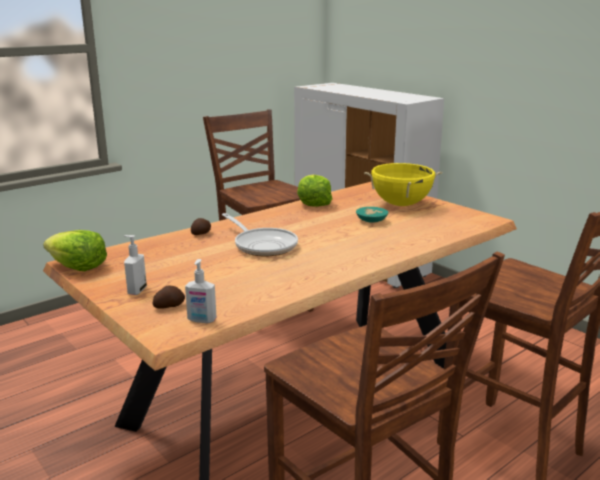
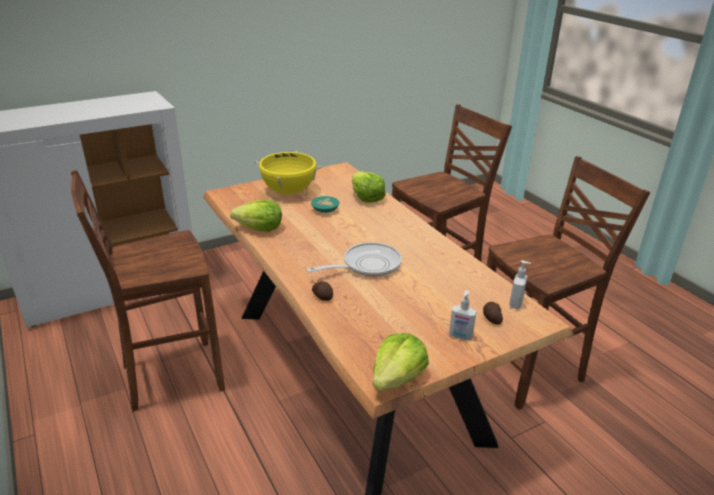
camera: 80 degrees left, 10 degrees up
none -> lettuce [352,171,386,203]

